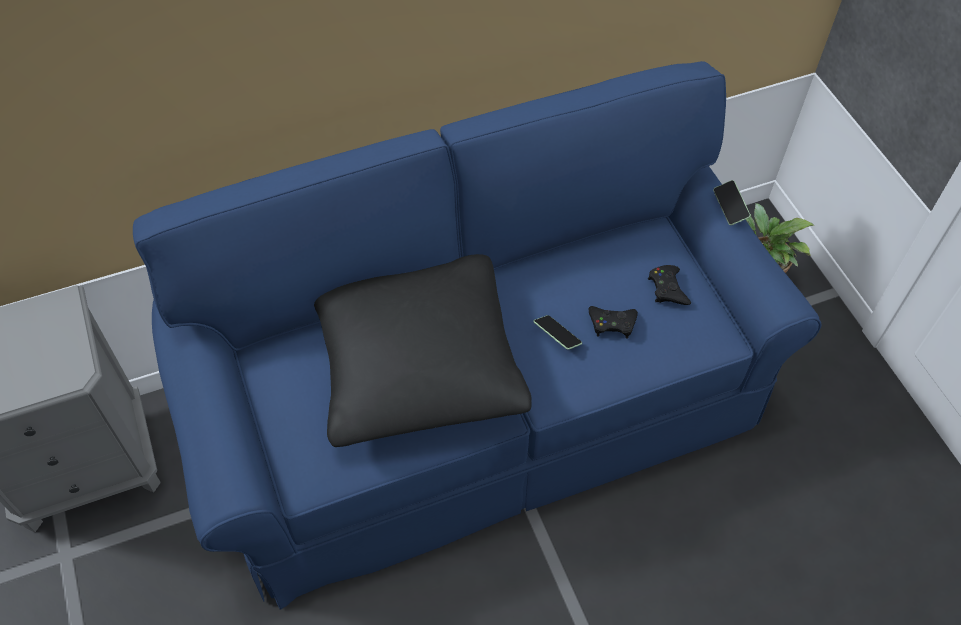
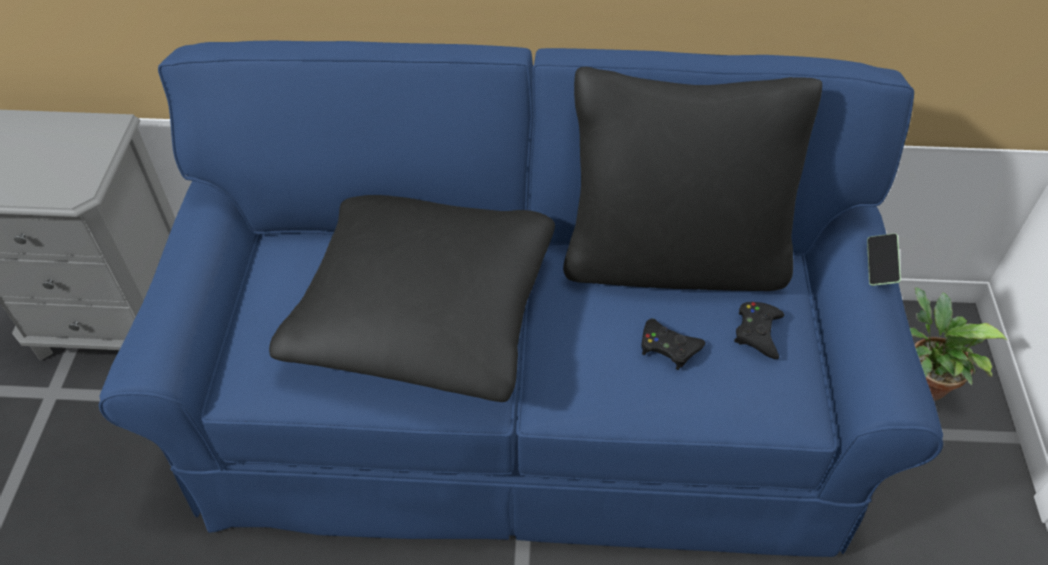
camera: 25 degrees right, 5 degrees down
phone [533,315,582,350] -> none
none -> black pillow [563,67,822,291]

